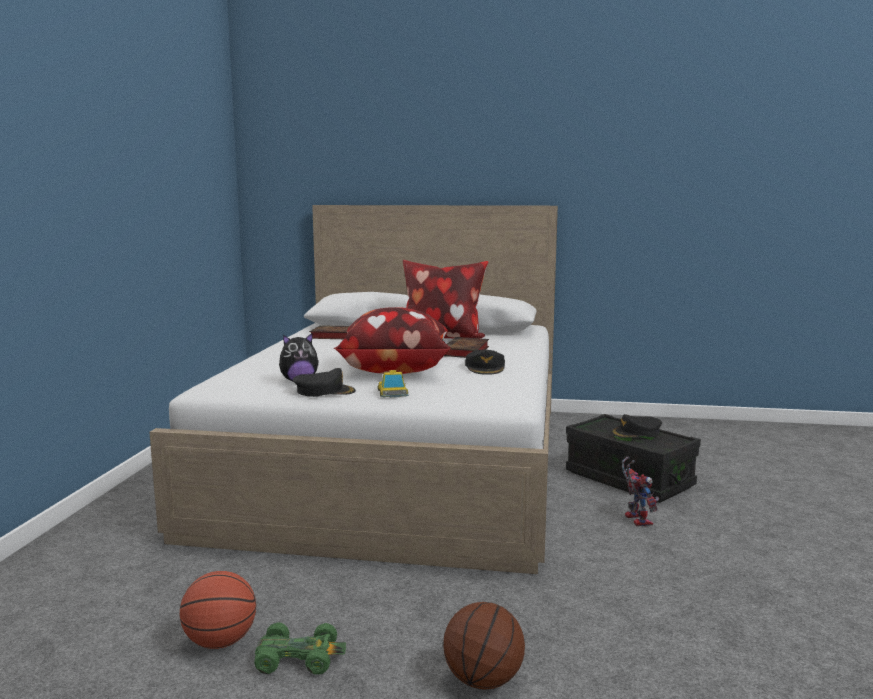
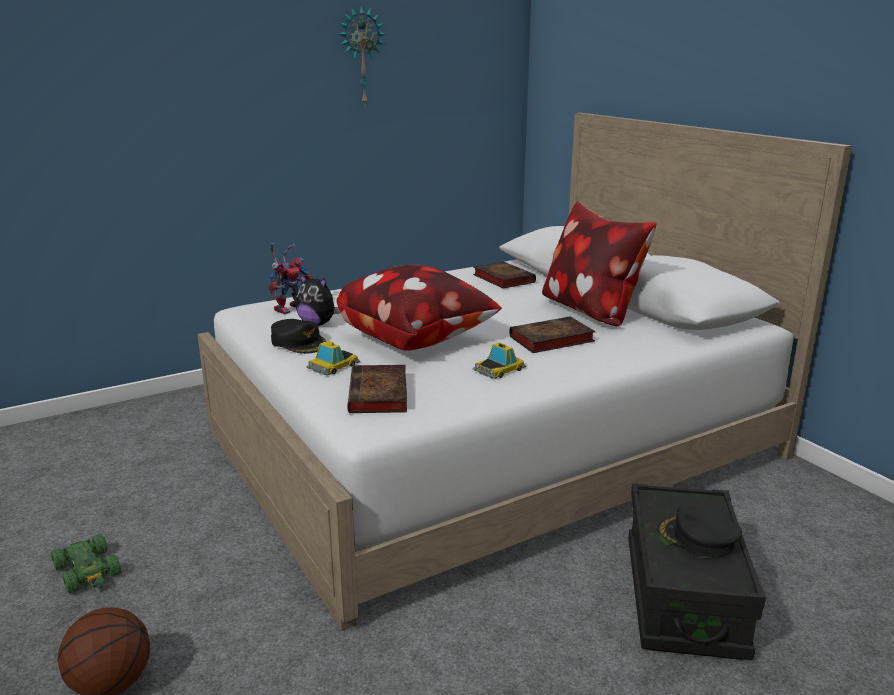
camera: 50 degrees right, 10 degrees up
basketball [180,571,256,649] -> none
black cap [465,350,505,375] -> toy car [473,343,526,379]
toy robot [622,457,659,526] -> toy robot moved to [269,243,313,314]
none -> wall clock [338,5,386,105]
none -> book [347,365,407,413]

